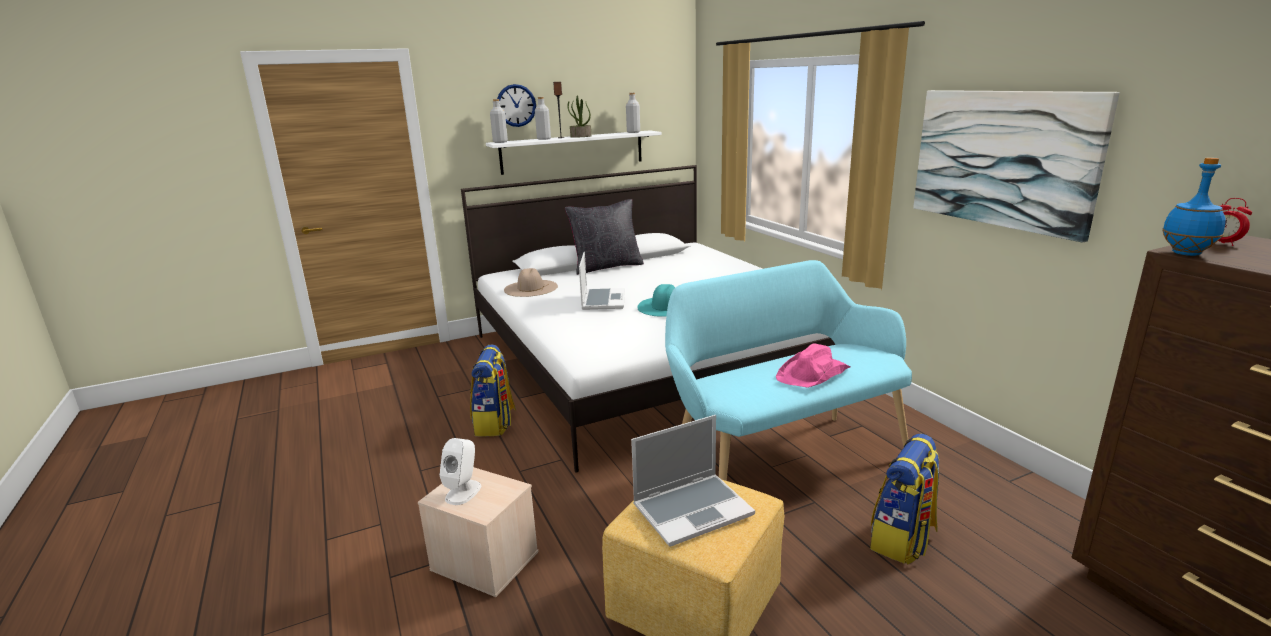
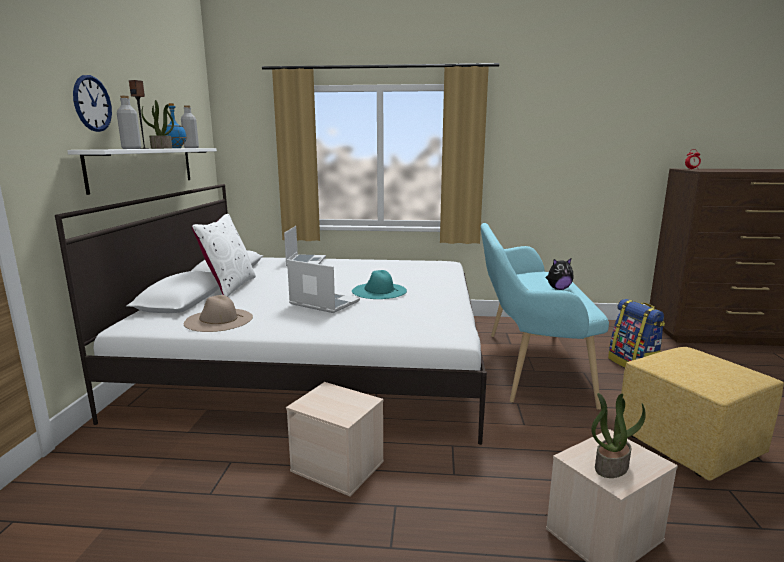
camera: 60 degrees left, 5 degrees down
white speaker [439,438,481,505] -> potted plant [591,393,646,478]
backpack [470,345,516,436] -> beige storage box [286,382,384,496]
grey bottle [490,99,508,143] -> none
black pillow [565,199,644,275] -> white pillow [192,214,256,297]
laptop [631,415,755,547] -> laptop moved to [284,226,326,266]
pink hat [776,344,850,388] -> plush toy [546,259,574,290]
picture [913,90,1120,243] -> none
blue bottle [1162,157,1226,256] -> blue bottle moved to [164,103,187,148]

